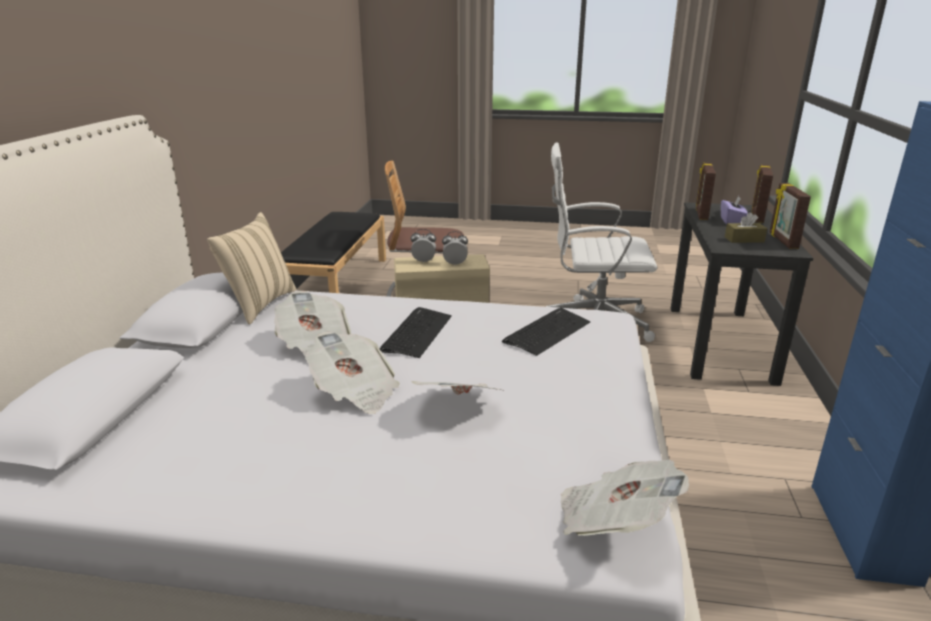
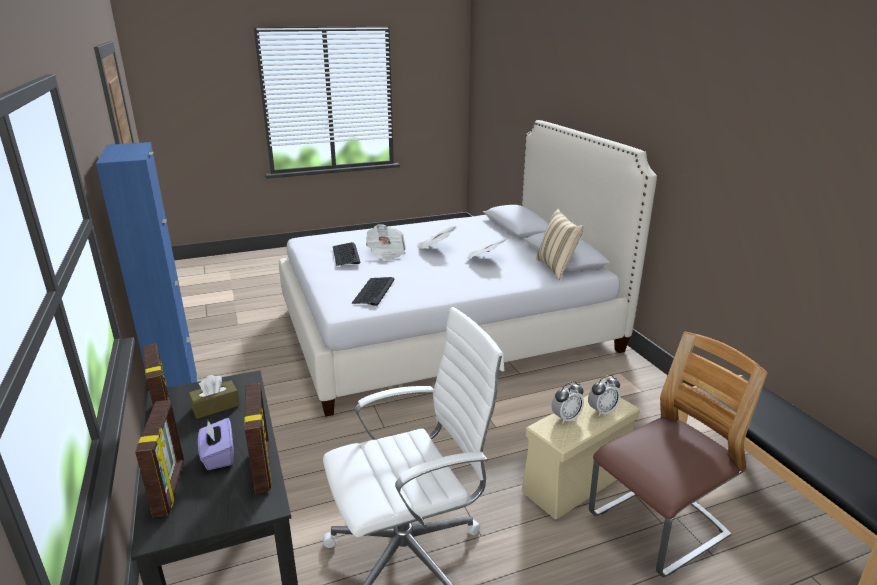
camera: 150 degrees right, 0 degrees up
keyboard [380,307,452,358] -> keyboard moved to [333,242,360,266]
newspaper [561,460,689,536] -> none

